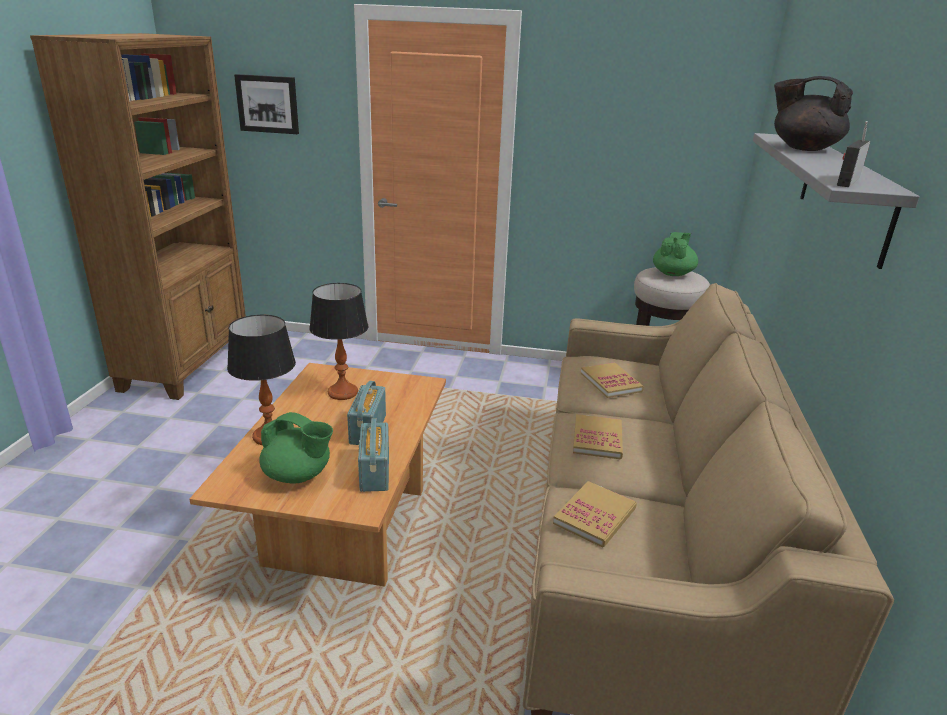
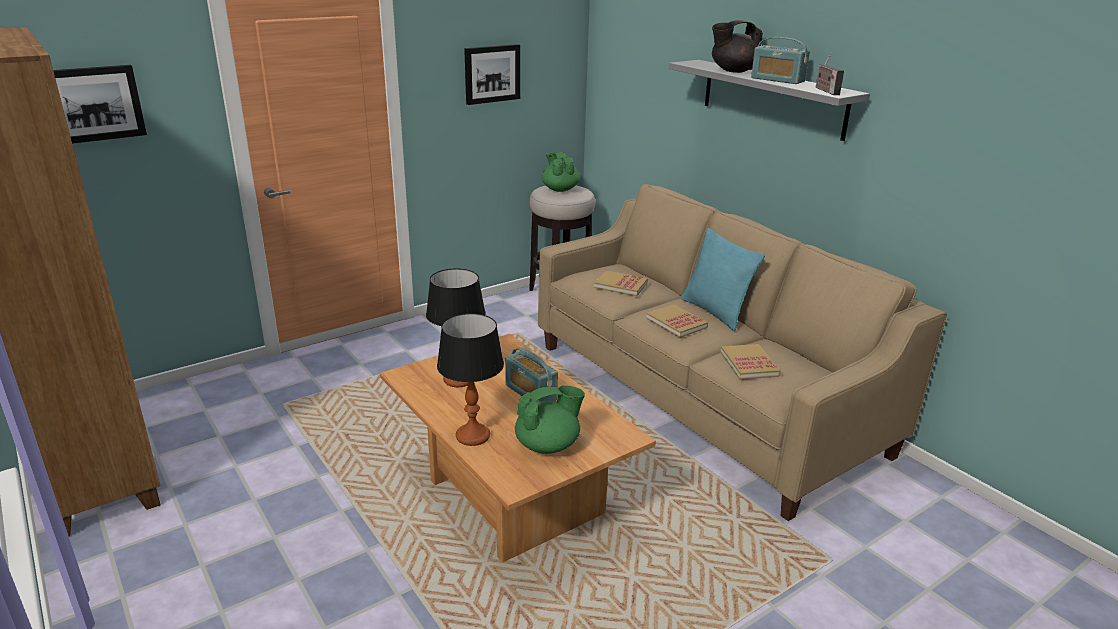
camera: 45 degrees left, 0 degrees up
radio [358,418,389,492] -> radio moved to [751,37,810,84]
none -> picture [464,44,520,105]
none -> turquoise pillow [681,228,765,331]

